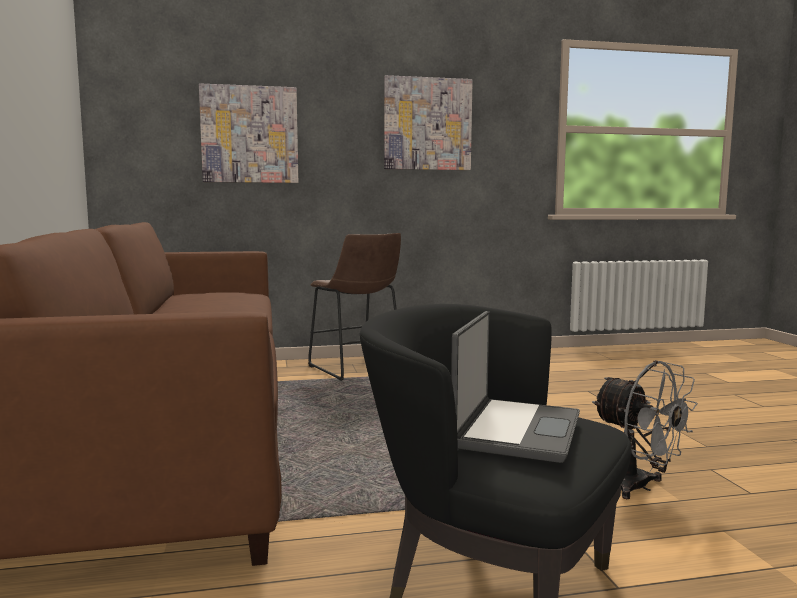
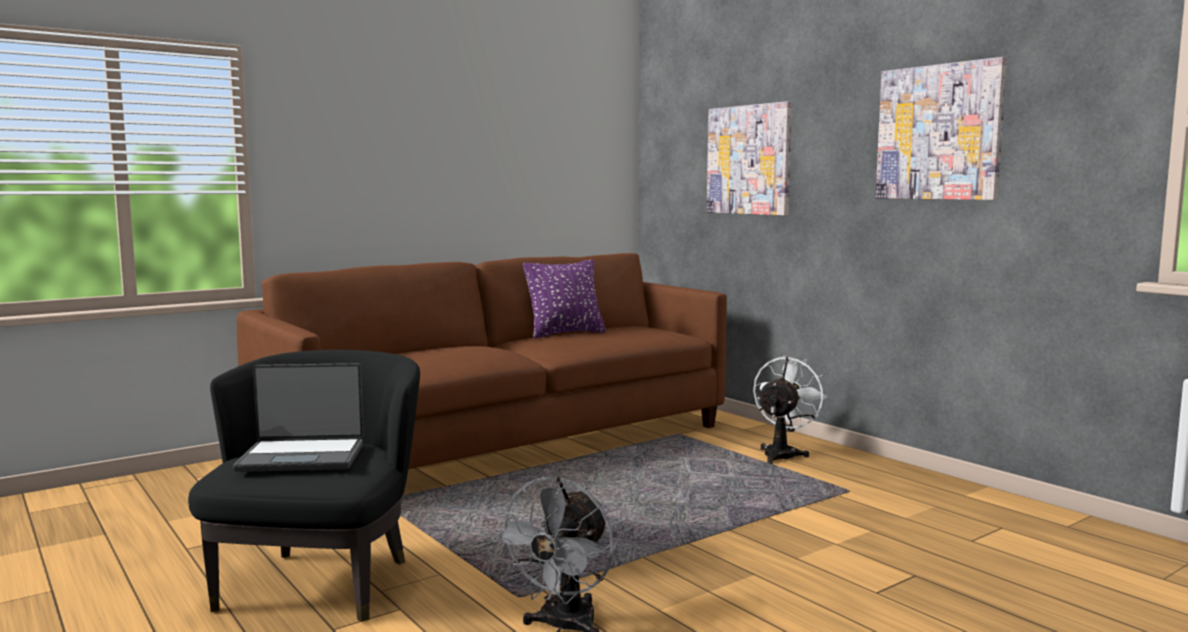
camera: 65 degrees right, 0 degrees up
brown stool [308,233,401,381] -> white fan [753,355,828,464]
none -> purple pillow [523,260,606,339]

